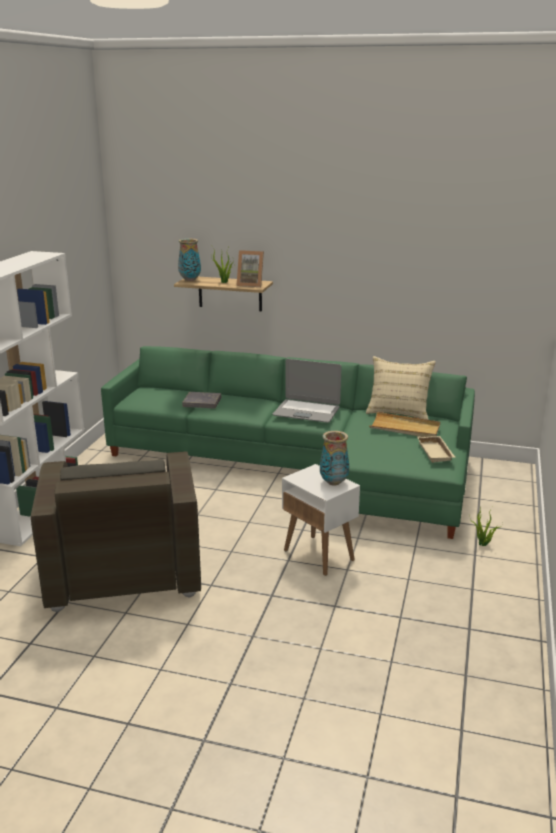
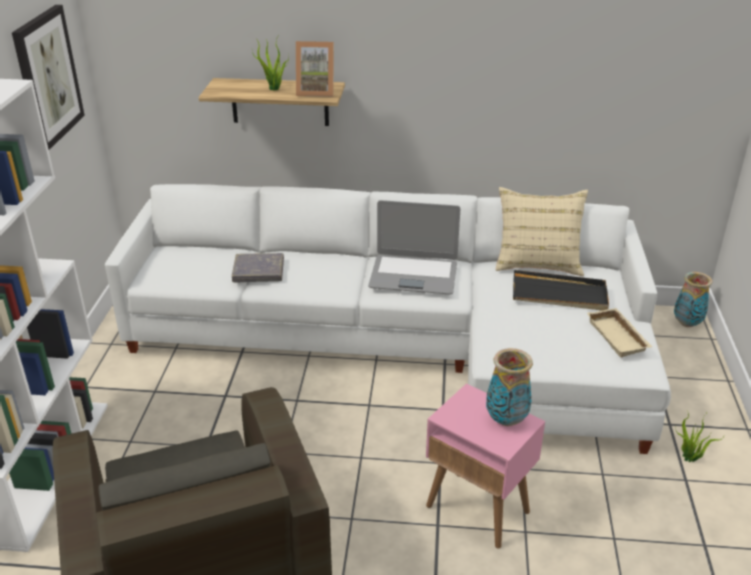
camera: 10 degrees left, 10 degrees up
green sofa [101,346,475,539] -> white sofa [105,184,671,454]
vase [178,239,201,281] -> vase moved to [674,272,712,327]
white side table [282,464,360,576] -> pink side table [426,384,545,549]
beige tray [369,412,440,437] -> black tray [513,270,609,311]
none -> picture [12,5,85,150]

